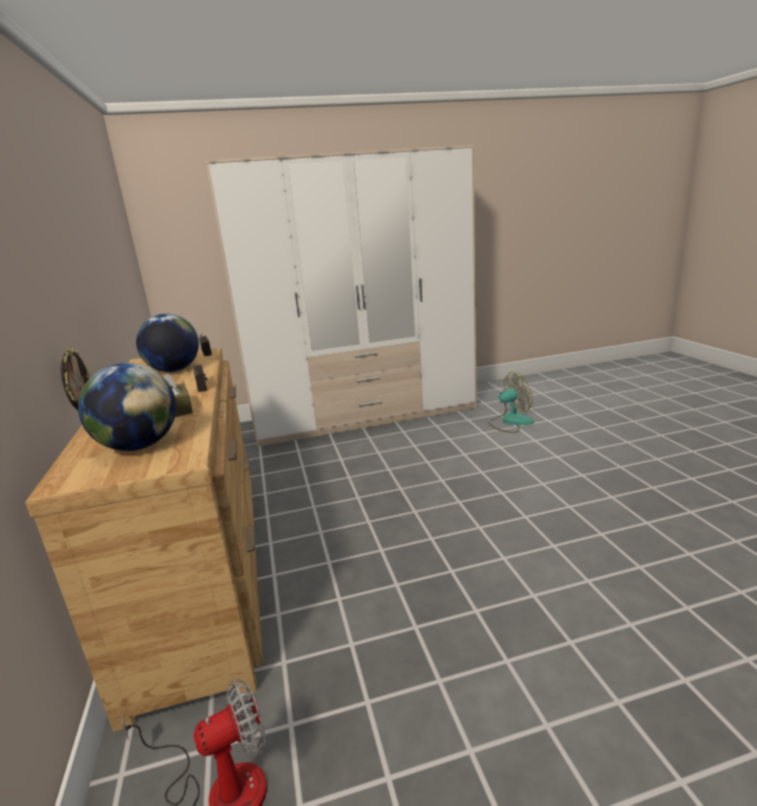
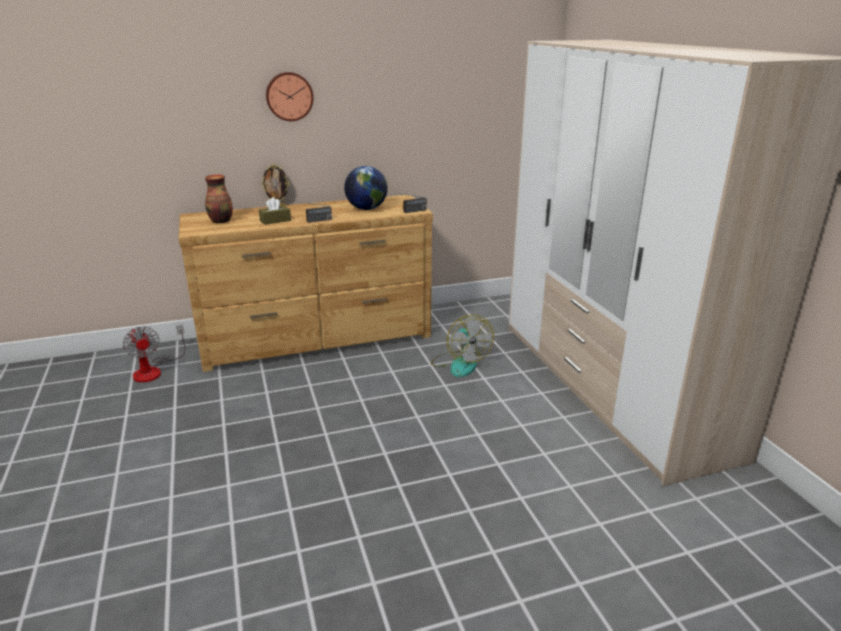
camera: 85 degrees right, 5 degrees up
globe [78,363,176,451] -> vase [205,174,233,223]
fan [488,372,534,433] -> fan moved to [431,315,494,377]
none -> wall clock [266,72,314,121]

